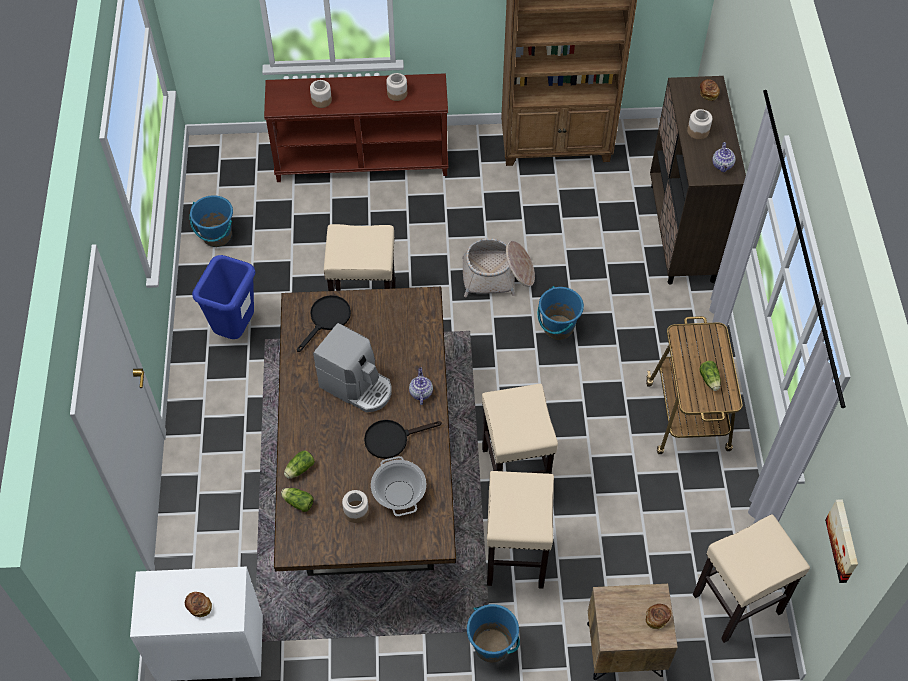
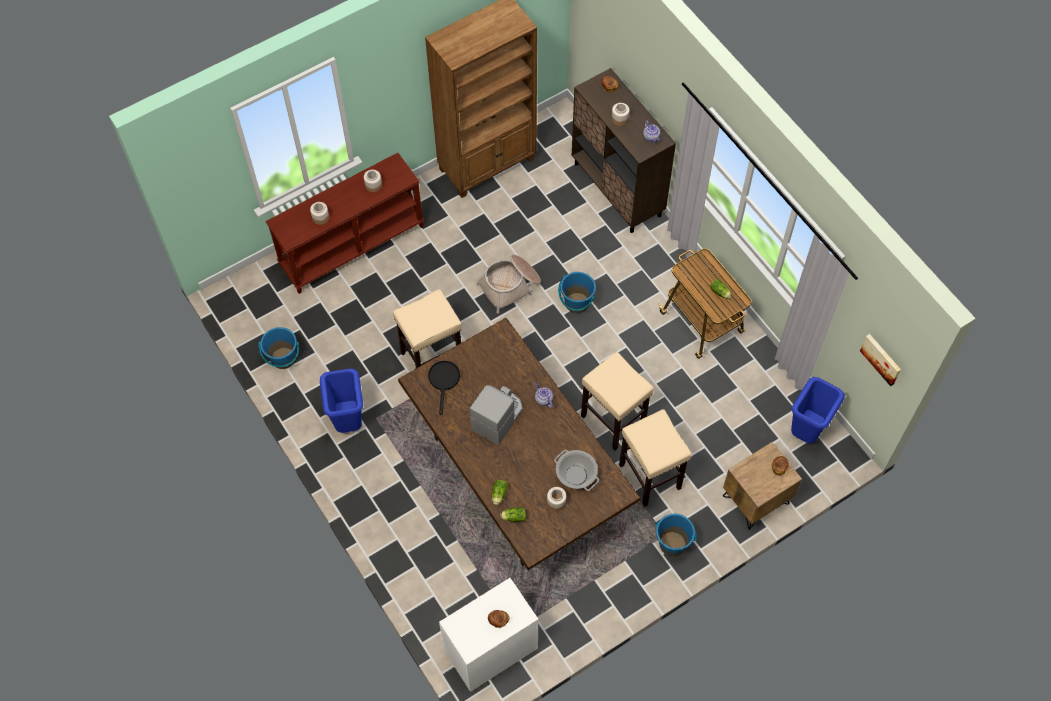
camera: 30 degrees left, 5 degrees up
coffee machine [313,323,392,412] -> coffee machine turned 60 degrees counterclockwise [470,385,523,445]
black frying pan [364,420,441,459] -> none
beige stool [693,514,810,643] -> blue trash can [791,377,844,443]

